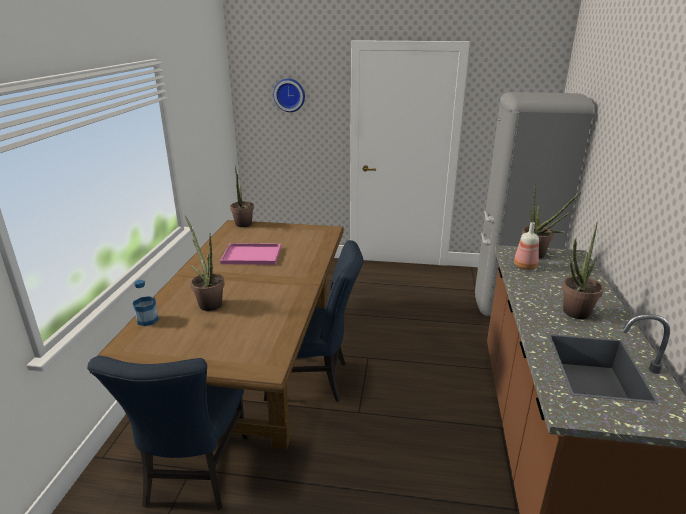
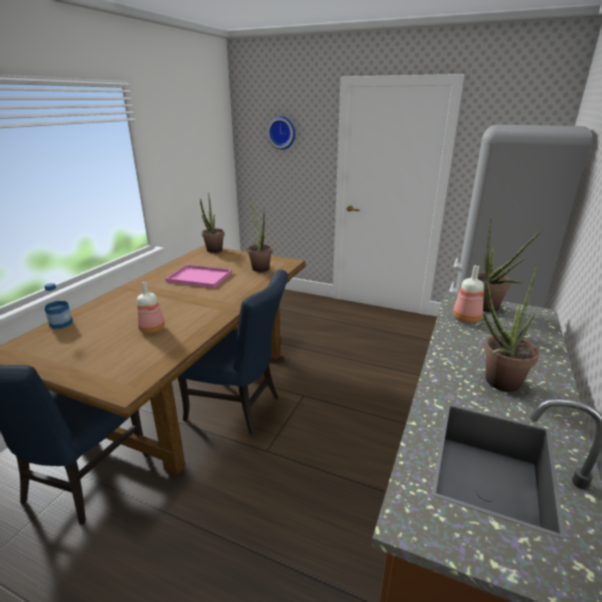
camera: 15 degrees right, 0 degrees up
potted plant [185,216,225,311] -> potted plant moved to [247,198,273,272]
none -> bottle [137,281,165,334]

